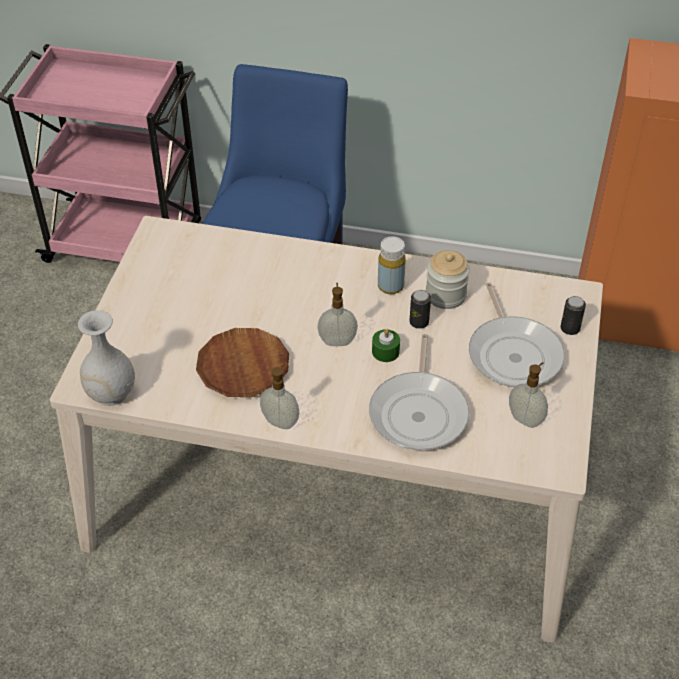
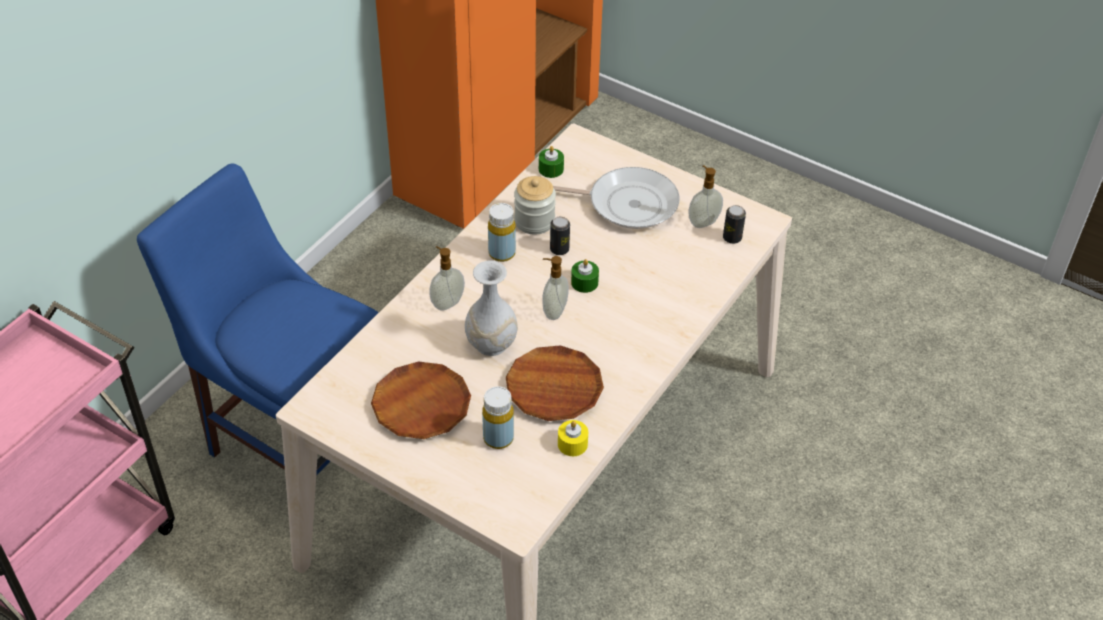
camera: 70 degrees left, 0 degrees up
white vase [78,310,135,406] -> white vase moved to [465,260,518,356]
soap dispenser [260,363,299,429] -> soap dispenser moved to [429,246,465,311]
frying pan [369,334,469,450] -> none
can [561,296,586,335] -> can moved to [723,205,746,244]
none -> brown plate [371,361,471,439]
none -> yellow bottle [482,386,514,449]
none -> green candle [539,146,564,178]
none -> yellow candle [558,420,588,456]

